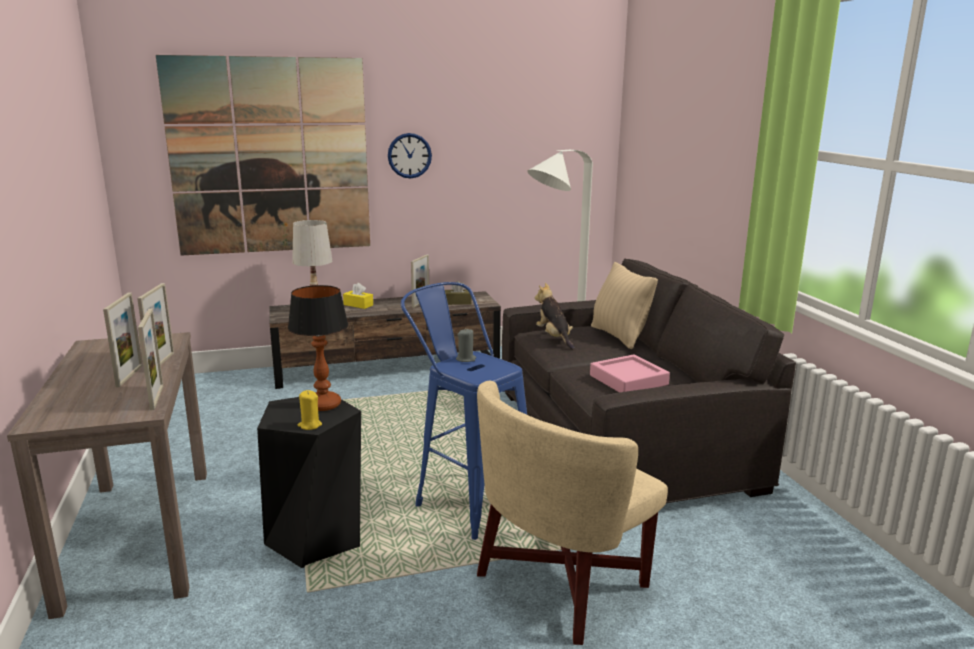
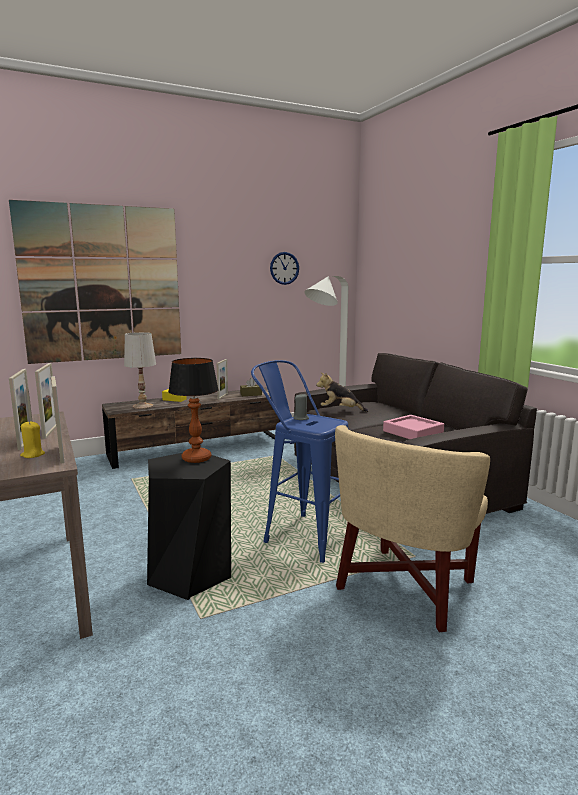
camera: 10 degrees left, 5 degrees down
yellow candle [298,390,322,430] -> yellow candle moved to [20,421,45,458]
wall clock [388,133,432,179] -> wall clock moved to [270,252,299,285]
plush toy [535,283,575,349] -> plush toy turned 45 degrees counterclockwise [316,372,368,412]
beige pillow [591,262,658,349] -> none

